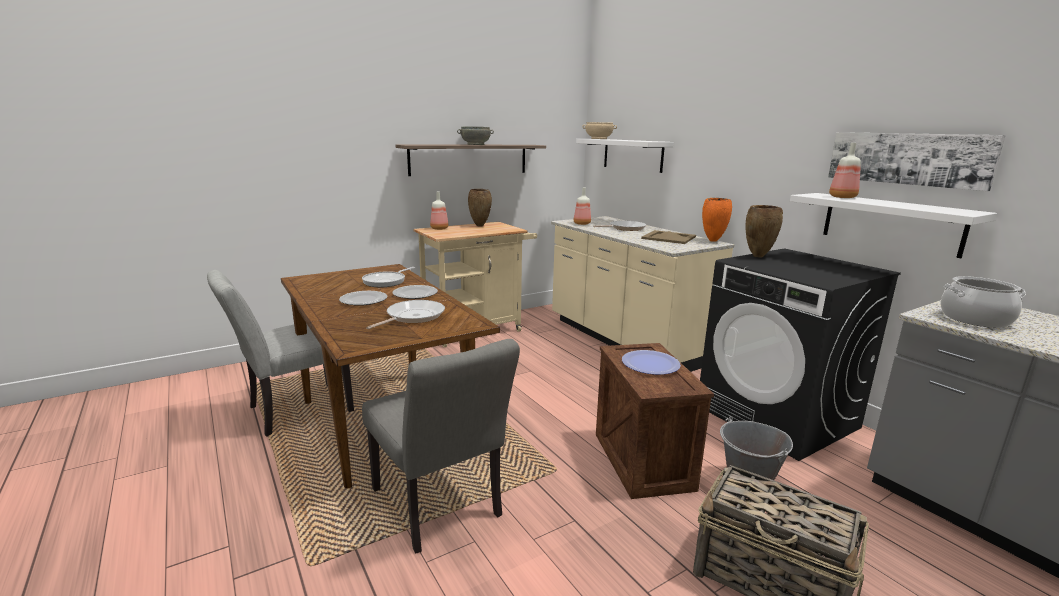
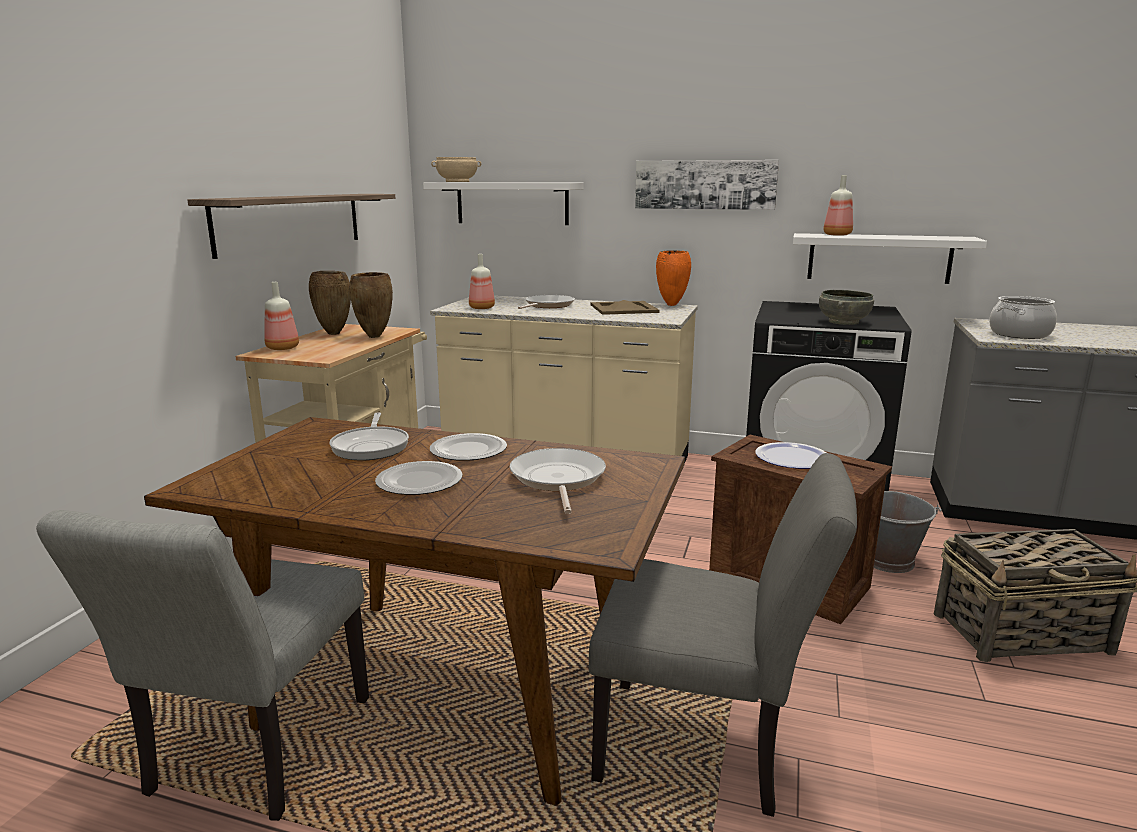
camera: 40 degrees left, 0 degrees up
grey bowl [457,127,494,145] -> grey bowl moved to [819,290,874,325]
brown vase [746,205,783,258] -> brown vase moved to [349,272,393,338]
picture [828,132,1006,191] -> picture moved to [635,160,779,210]

